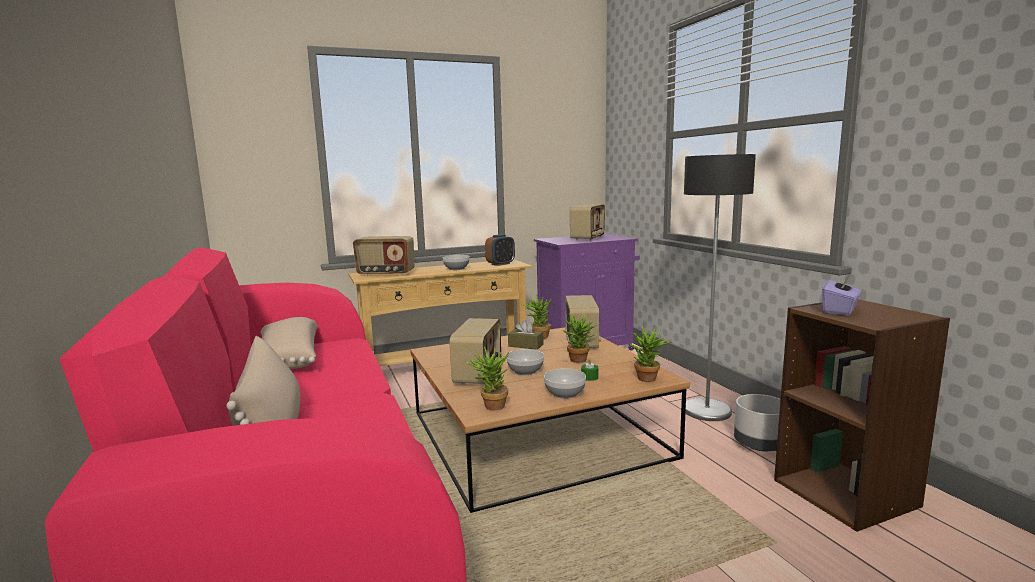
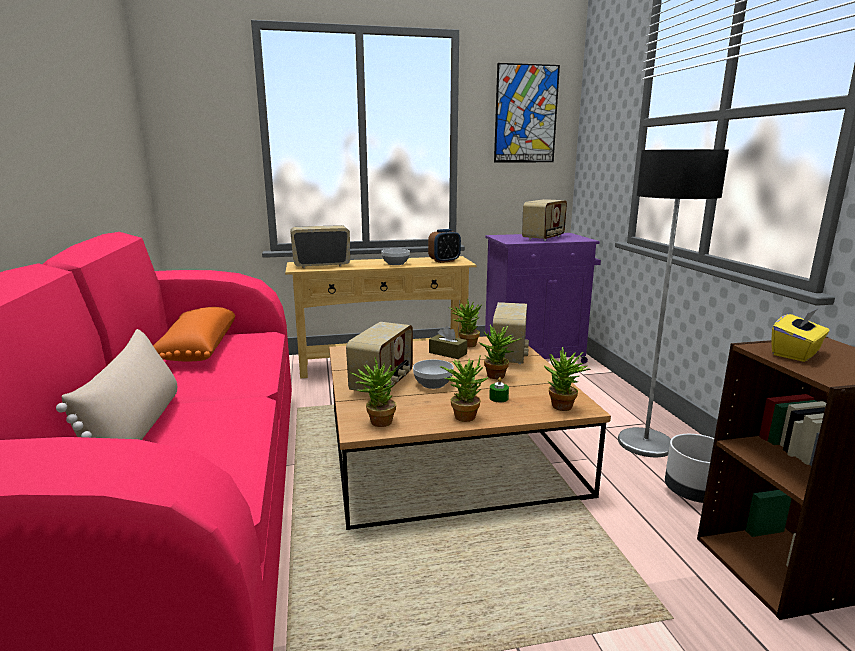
camera: 10 degrees right, 5 degrees up
beige pillow [260,317,318,369] -> orange pillow [153,307,235,361]
radio [353,236,415,276] -> radio turned 150 degrees clockwise [290,225,350,268]
bowl [544,368,586,399] -> potted plant [440,357,489,422]
purple tissue box [822,274,861,315] -> yellow tissue box [771,309,829,362]
none -> picture [494,63,560,162]

